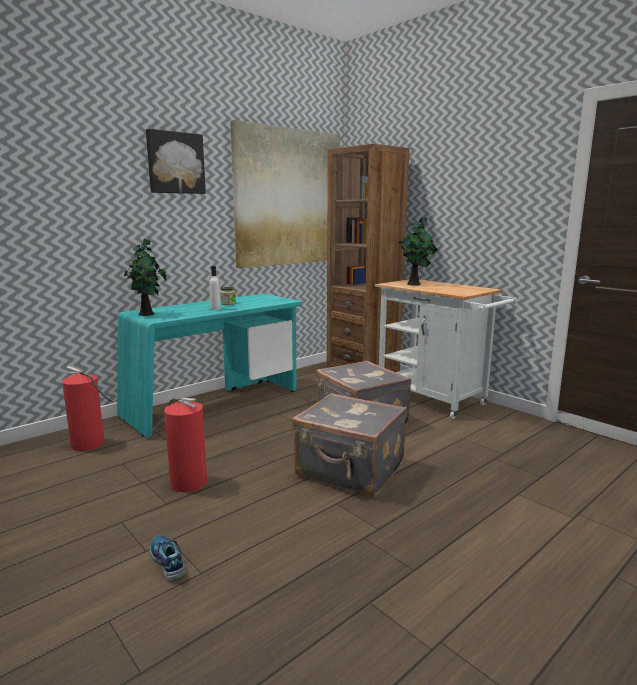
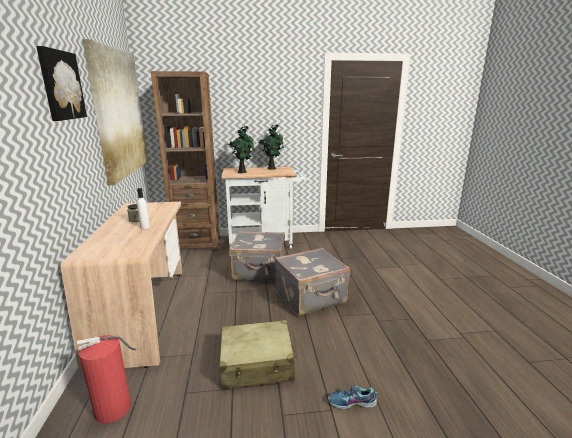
camera: 55 degrees left, 5 degrees up
turquoise desk [117,294,302,438] -> beige desk [61,202,182,372]
potted plant [123,239,167,316] -> potted plant moved to [258,124,284,170]
fire extinguisher [152,398,207,492] -> beige suitcase [219,320,298,390]

